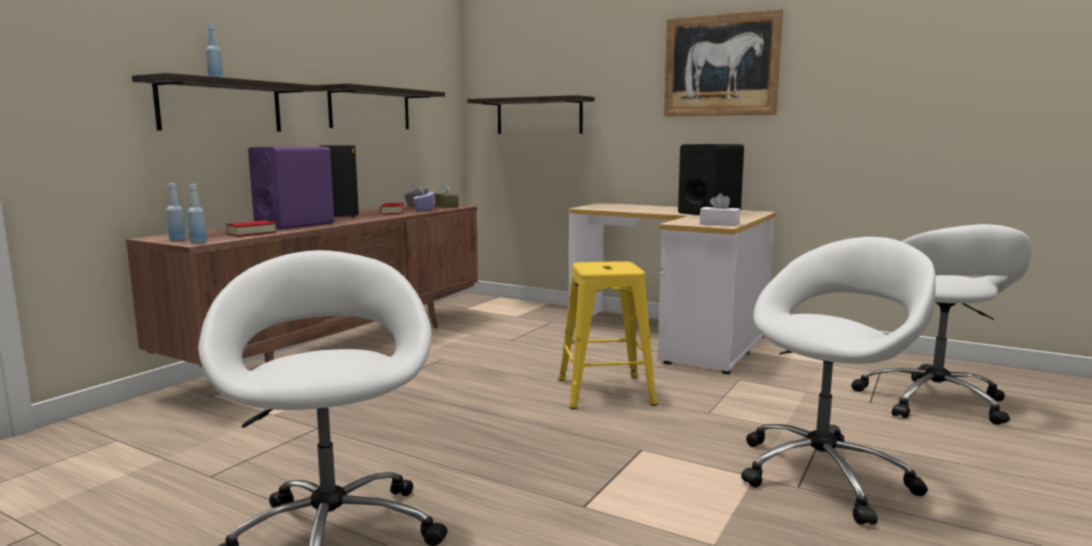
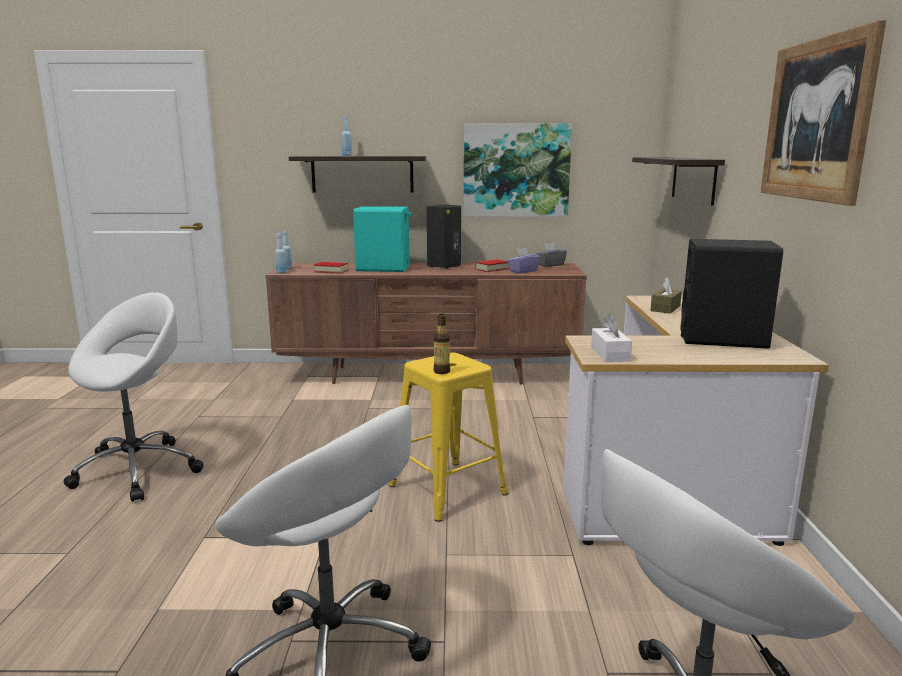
camera: 60 degrees right, 5 degrees up
purple speaker [248,146,334,230] -> turquoise speaker [353,206,412,272]
shelf [320,83,445,129] -> picture [463,123,572,217]
brown tissue box [435,183,459,208] -> brown tissue box moved to [650,277,682,314]
none -> bottle [434,314,450,374]

